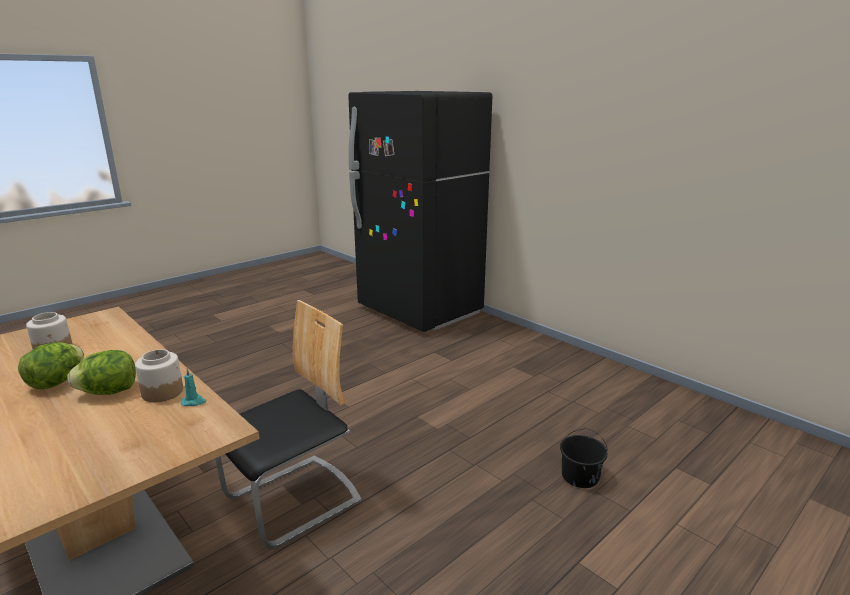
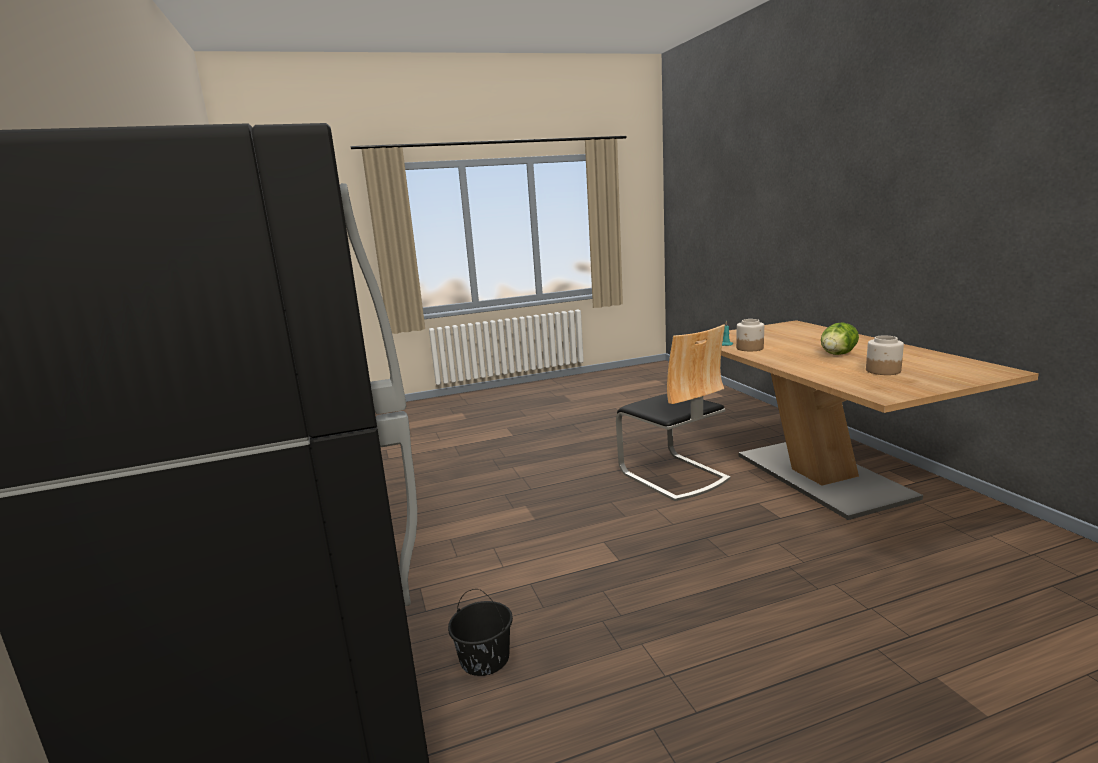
camera: 155 degrees left, 5 degrees down
lettuce [67,350,136,395] -> none
chair [215,300,362,549] -> chair turned 105 degrees counterclockwise [616,324,731,501]
black bucket [560,429,607,488] -> black bucket moved to [448,589,513,676]

